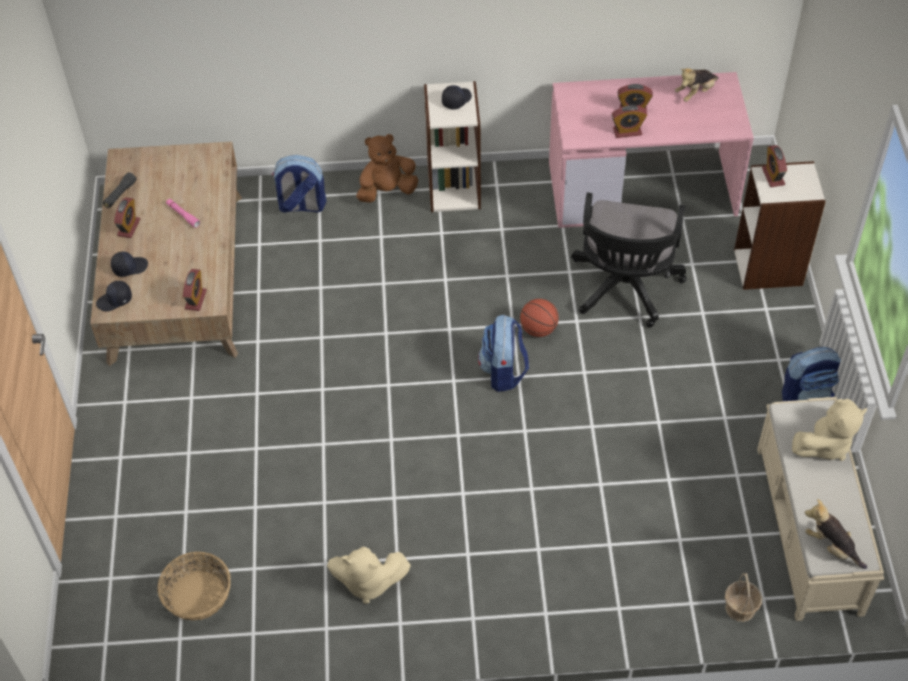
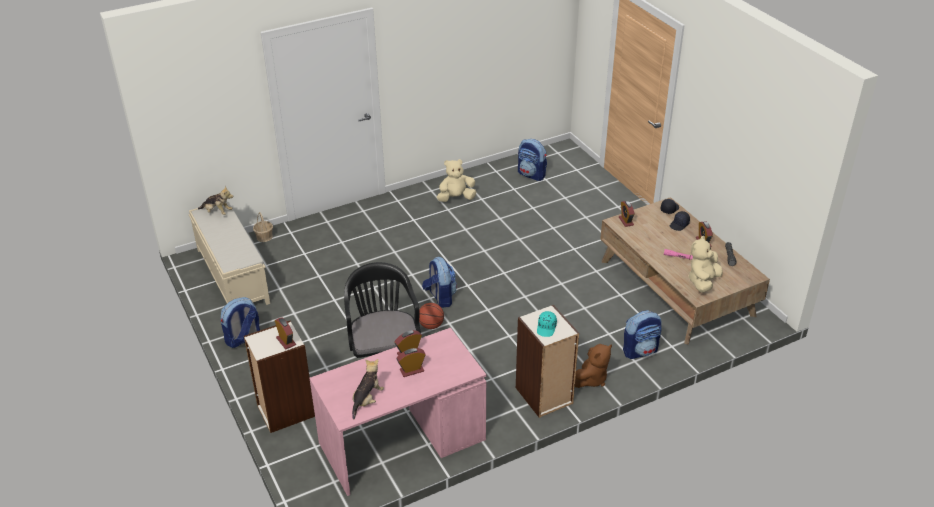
camera: 155 degrees right, 15 degrees down
basket [157,552,231,621] -> backpack [518,139,547,181]
black cap [442,85,472,110] -> turquoise cap [537,311,557,337]
beige plush toy [792,399,867,461] -> beige plush toy moved to [688,236,723,293]

